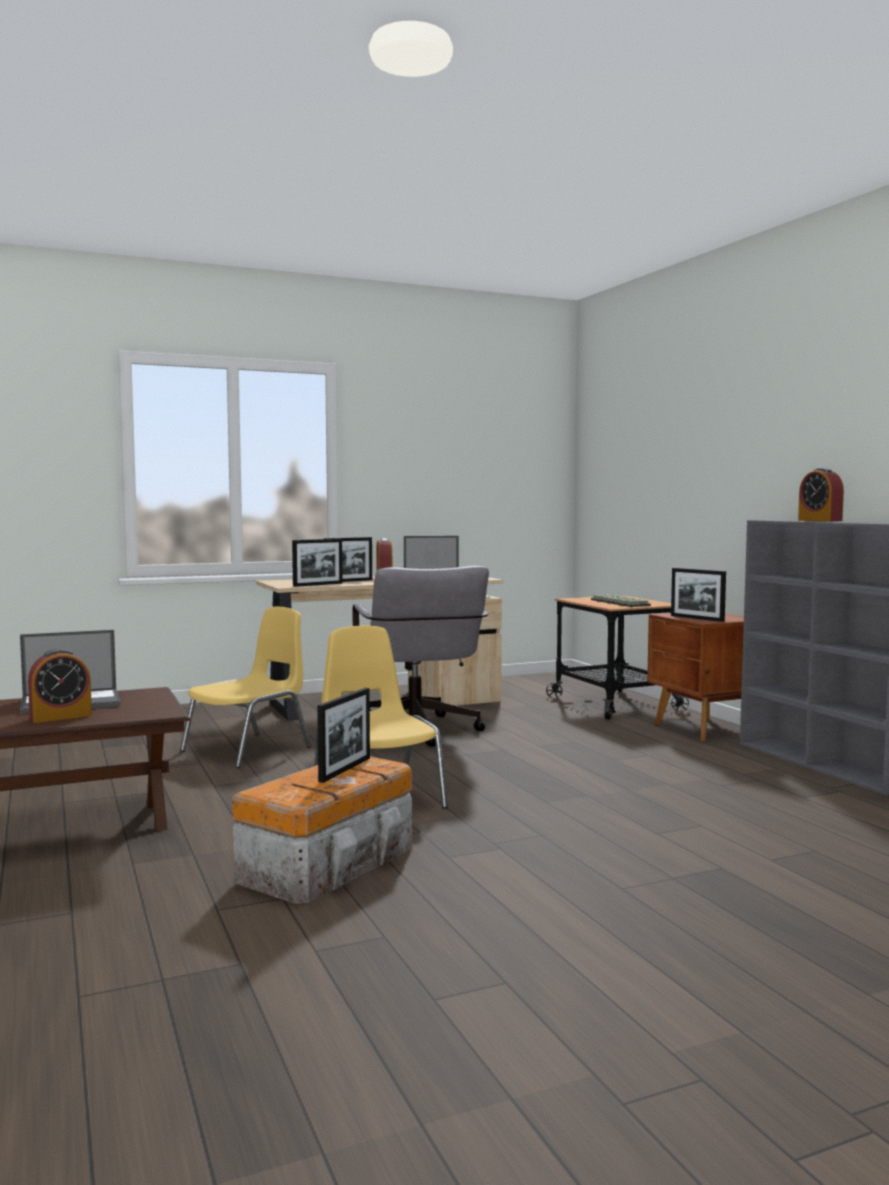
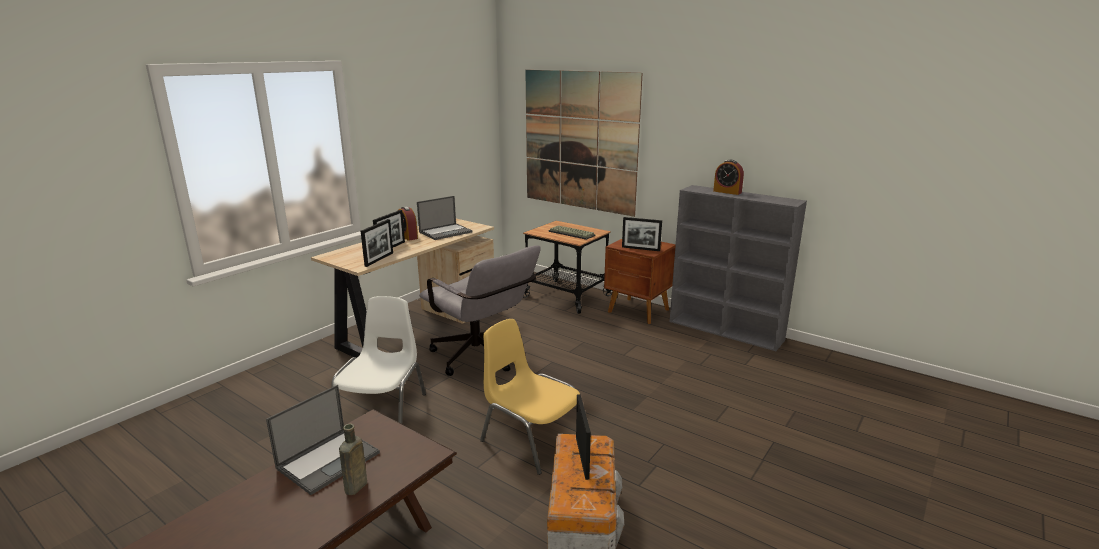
camera: 30 degrees left, 15 degrees up
alarm clock [28,649,92,723] -> brown bottle [339,424,367,495]
yellow chair [180,607,311,768] -> white chair [331,296,426,424]
none -> picture [525,70,643,217]

